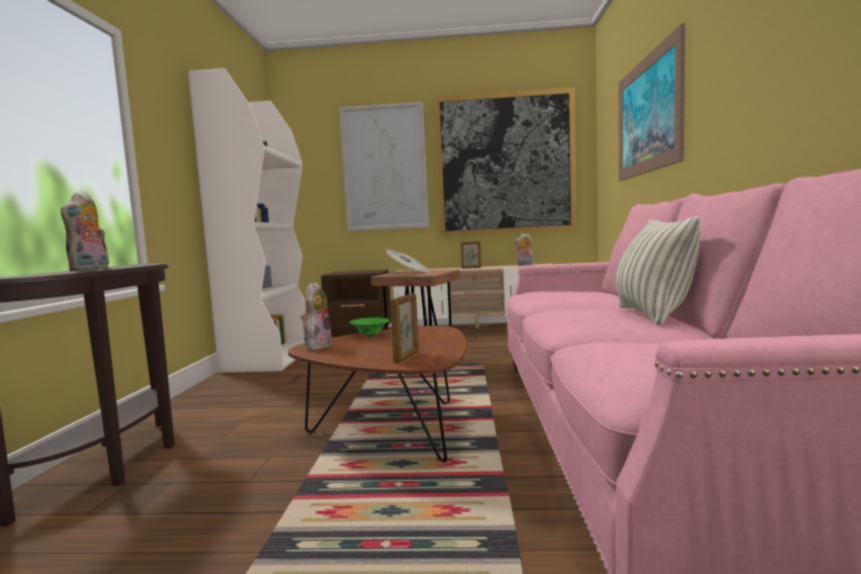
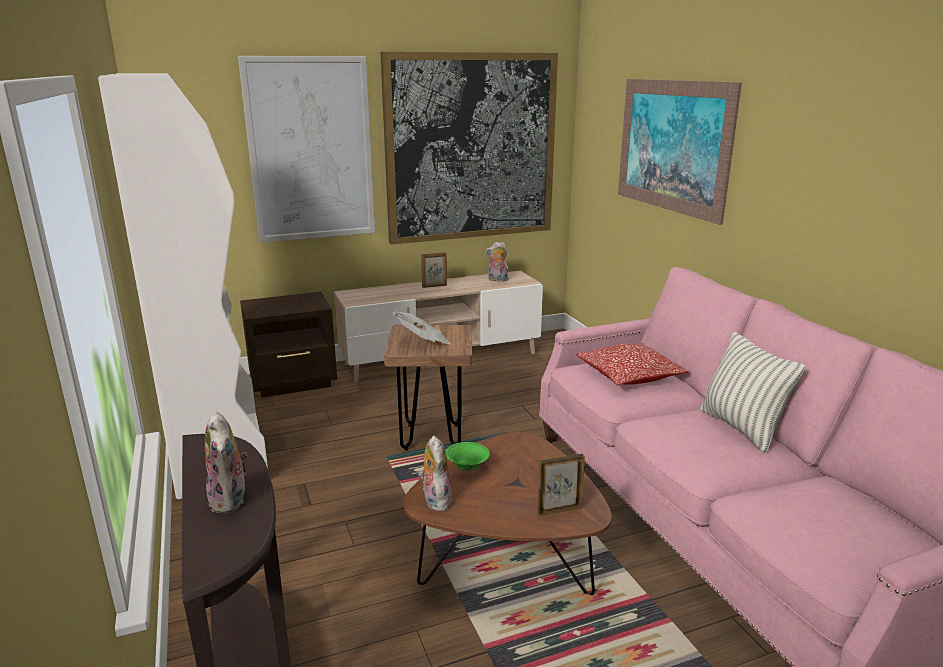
camera: 25 degrees left, 15 degrees up
picture frame [390,293,419,364] -> picture frame turned 105 degrees counterclockwise [537,454,585,516]
none -> pillow [576,343,688,386]

